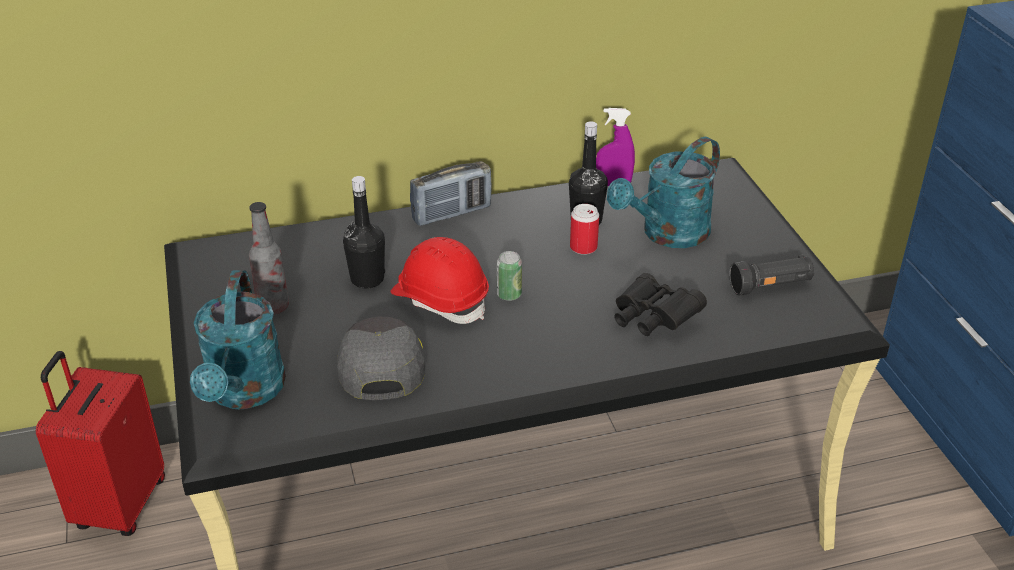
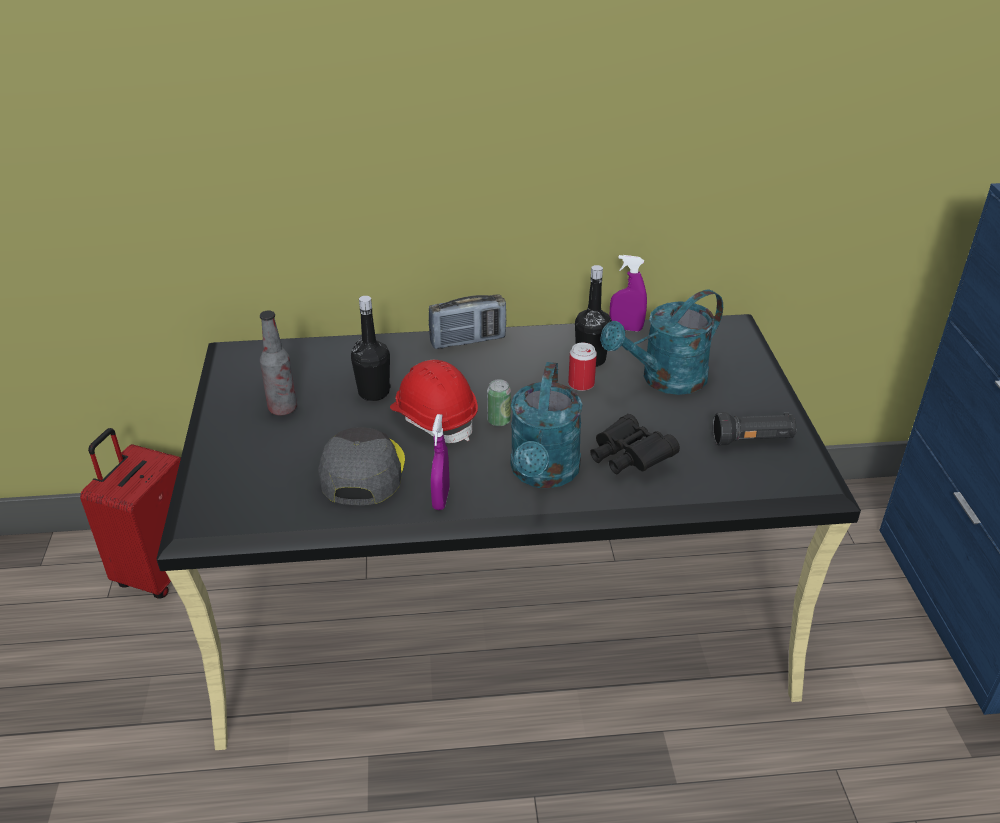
camera: 10 degrees right, 0 degrees up
turquoise watering can [190,270,286,409] -> turquoise watering can moved to [511,362,583,489]
none -> purple spray bottle [431,414,449,510]

